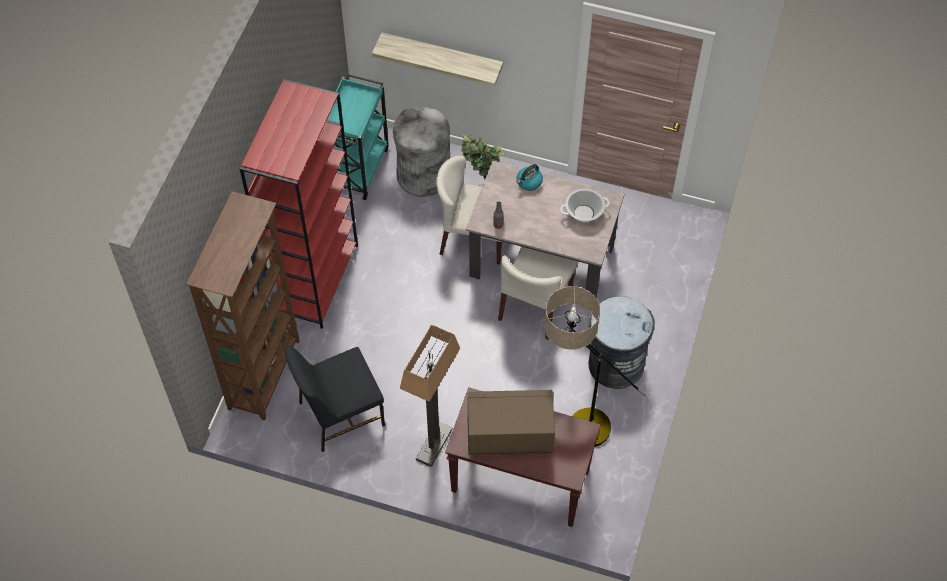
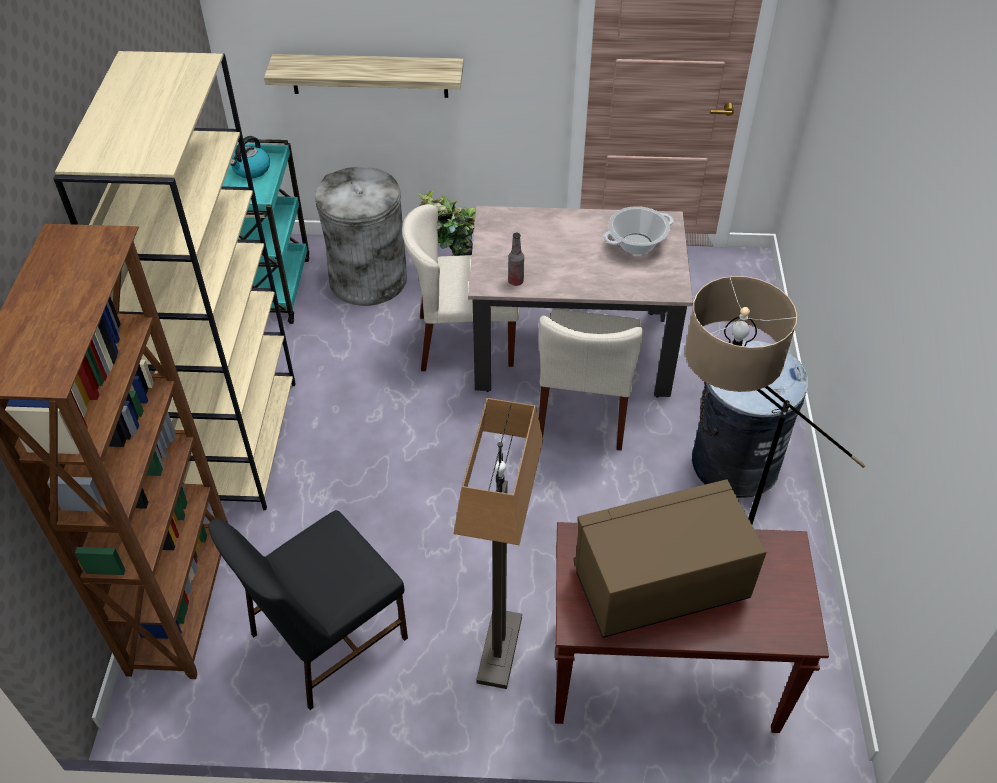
camera: 15 degrees left, 10 degrees down
red bookcase [240,79,358,329] -> beige bookcase [53,51,296,510]
kettle [517,164,543,191] -> kettle moved to [230,136,270,179]

